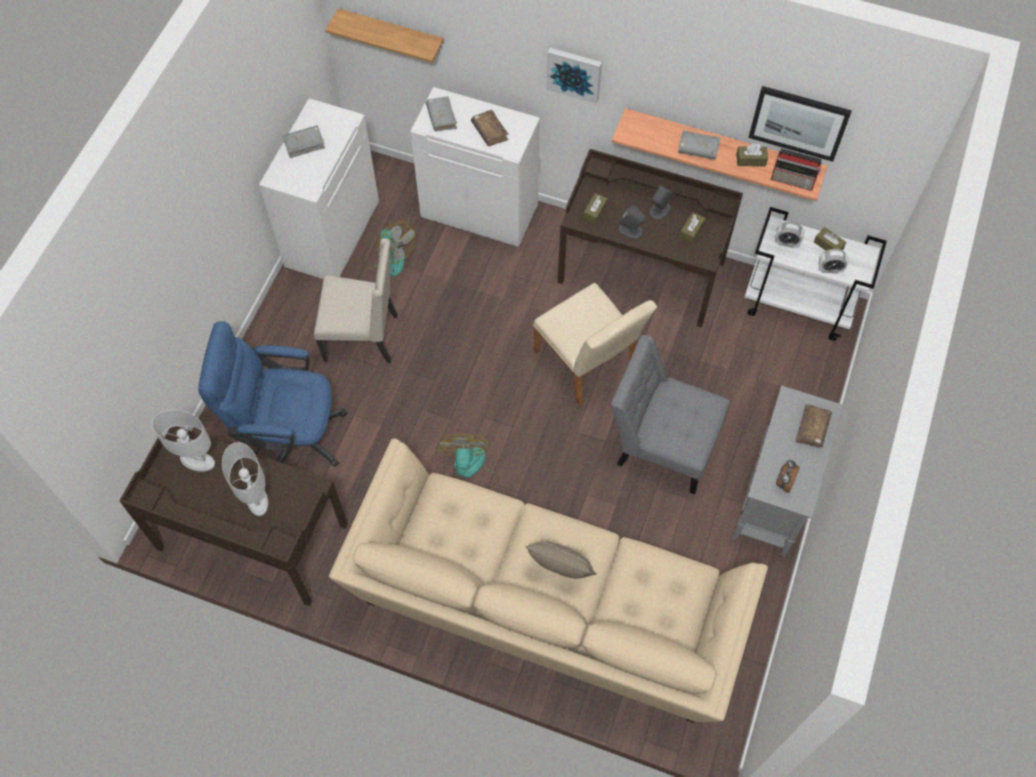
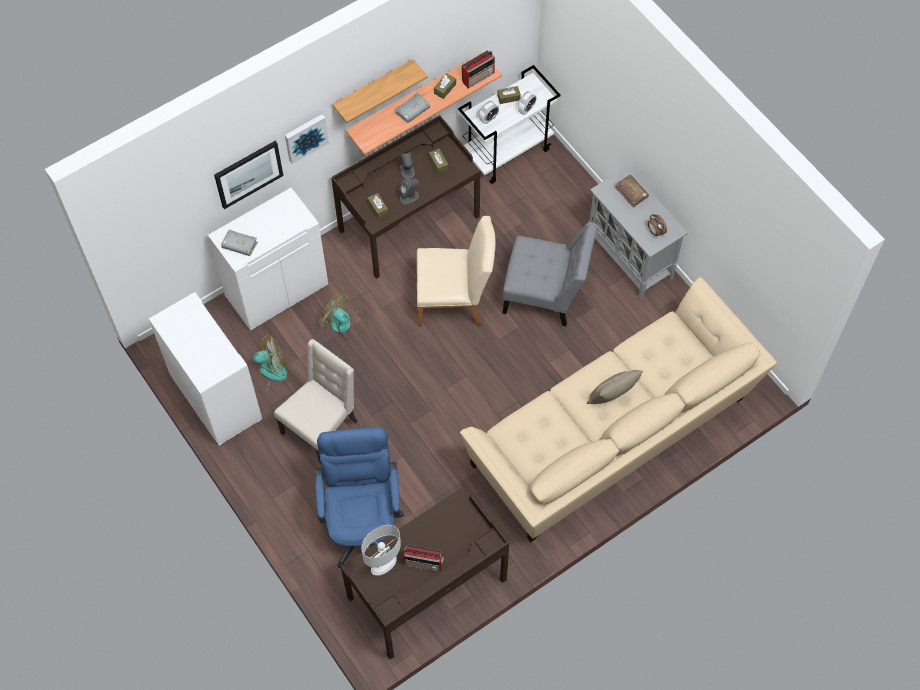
camera: 55 degrees left, 0 degrees up
blue office chair [198,321,347,467] -> blue office chair turned 135 degrees clockwise [315,428,404,569]
white table lamp [222,442,268,516] -> none
grey book [283,125,325,158] -> none
shelf [325,8,444,63] -> shelf moved to [332,59,428,123]
fan [438,434,499,489] -> fan moved to [319,293,367,340]
brown book [471,110,509,146] -> none
grey chair [611,335,729,494] -> grey chair turned 135 degrees counterclockwise [502,222,597,326]
picture [748,86,852,162] -> picture moved to [214,141,283,209]
none -> radio [404,544,444,572]

